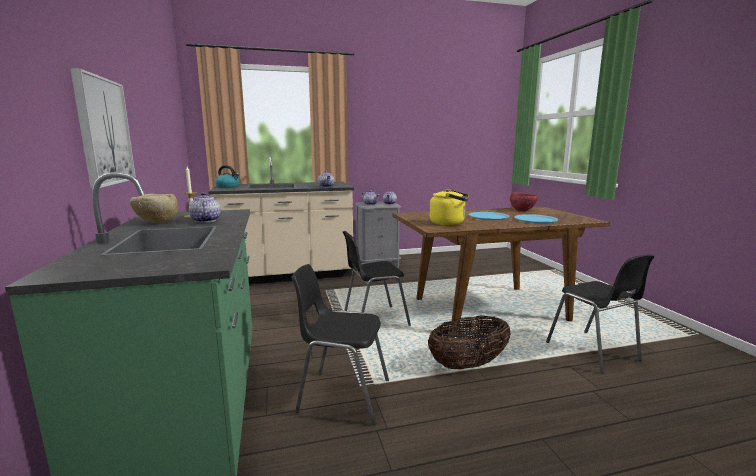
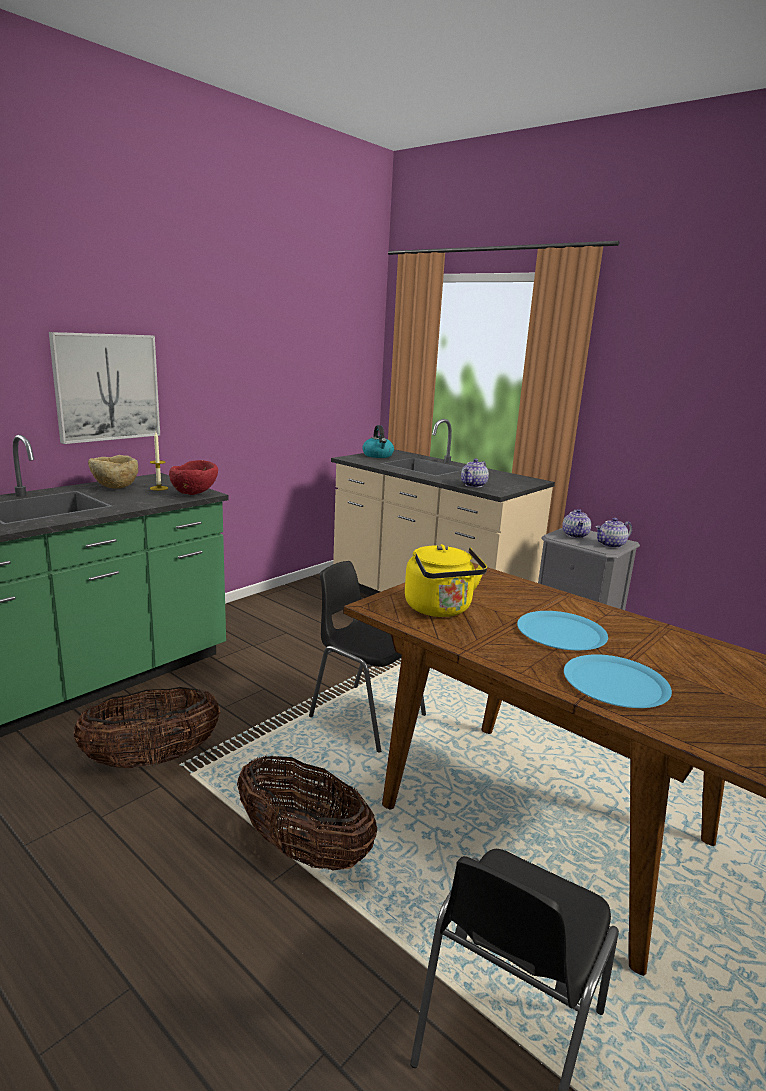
camera: 55 degrees right, 5 degrees up
teapot [189,192,221,223] -> none
black chair [292,264,389,425] -> basket [74,687,220,768]
red bowl [510,192,538,211] -> red bowl moved to [169,460,218,495]

